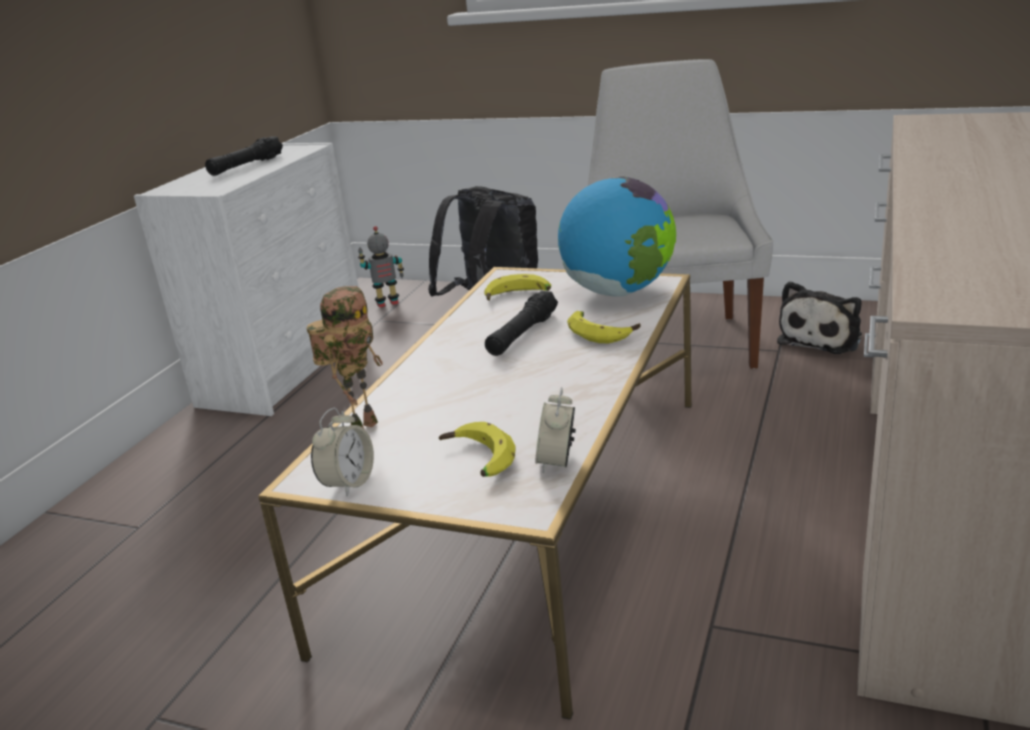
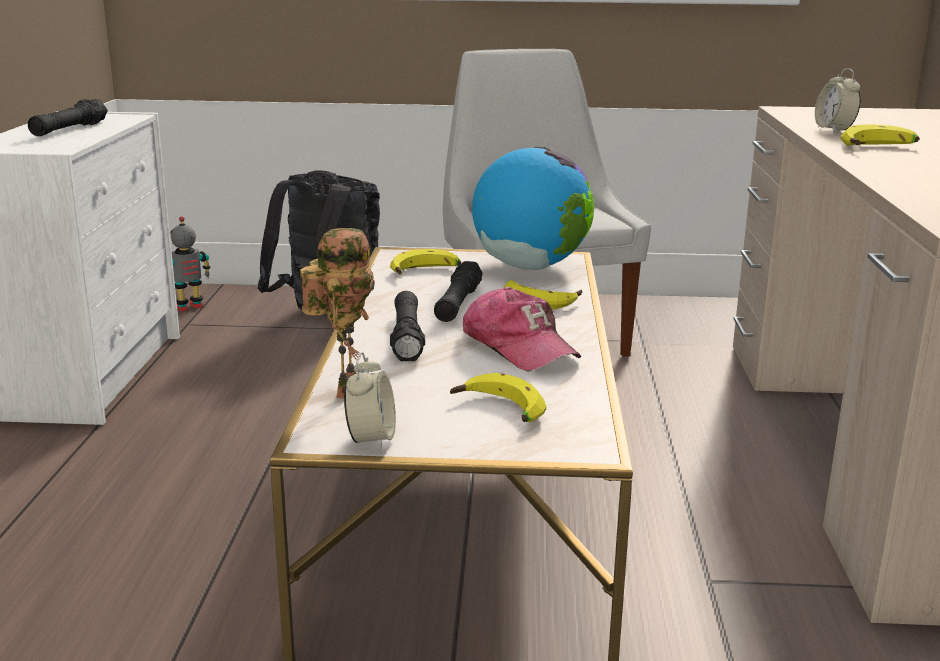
camera: 20 degrees left, 5 degrees down
alarm clock [536,387,576,474] -> alarm clock moved to [815,68,861,132]
plush toy [777,281,862,354] -> none
none -> black flashlight [390,291,425,361]
none -> cap [463,287,581,371]
none -> banana [840,124,920,146]

